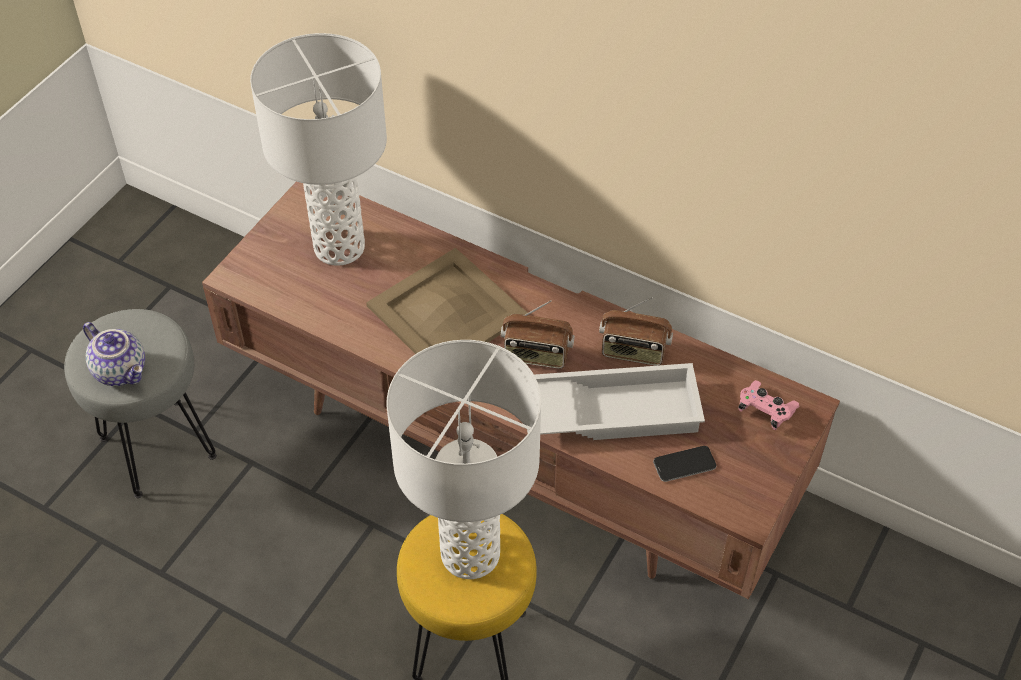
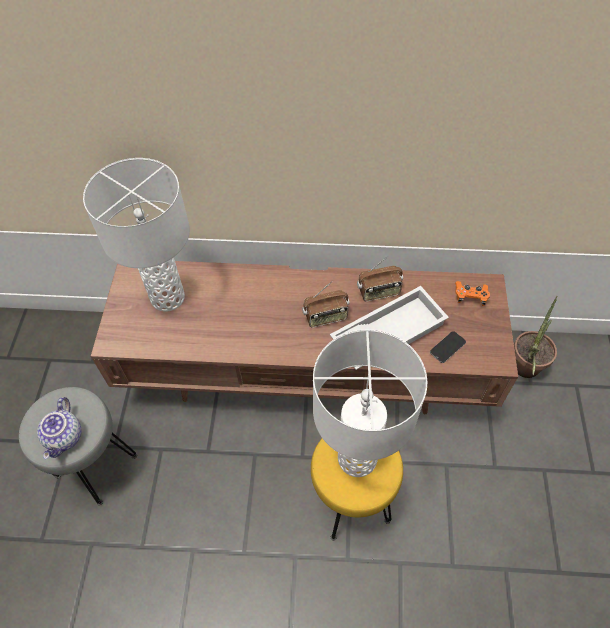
camera: 25 degrees left, 5 degrees up
teapot [83,322,145,386] -> teapot turned 75 degrees clockwise [37,397,81,459]
beige tray [366,248,527,354] -> none
pink game controller [738,380,800,430] -> orange game controller [455,281,490,306]
none -> potted plant [514,296,557,378]

